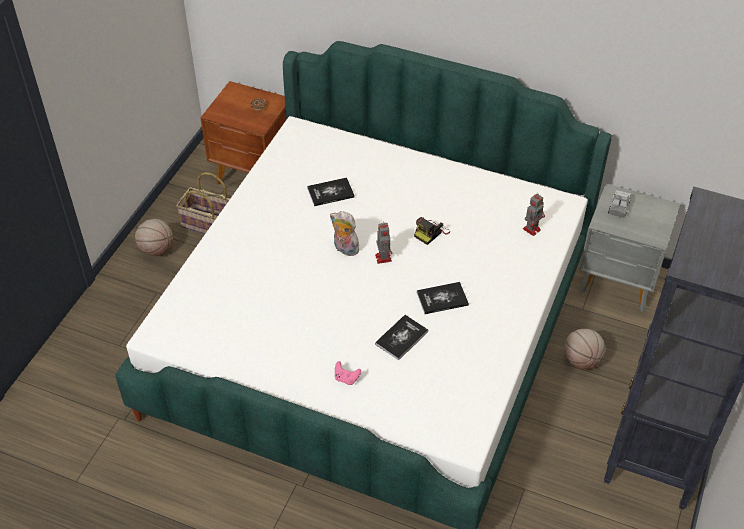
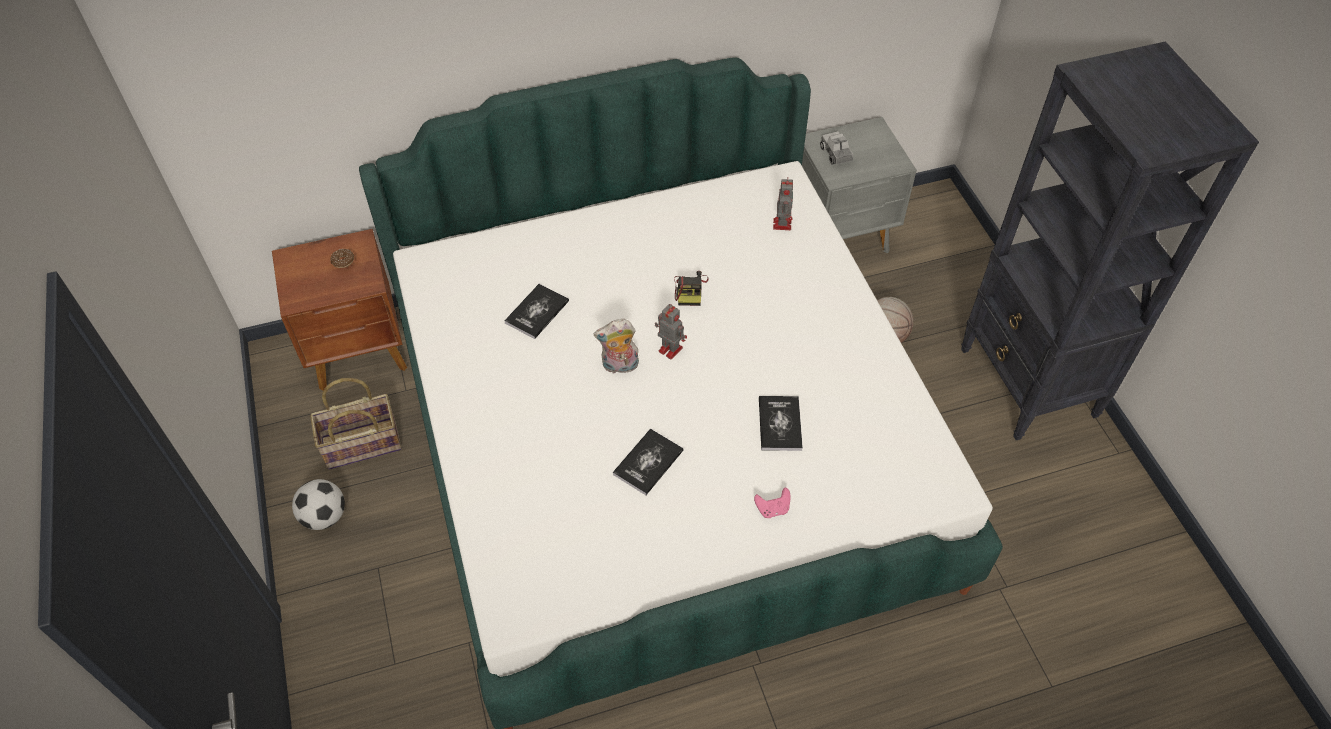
camera: 40 degrees left, 5 degrees up
basketball [135,219,173,256] -> football [292,479,345,530]
book [417,282,469,314] -> book moved to [613,429,684,495]

